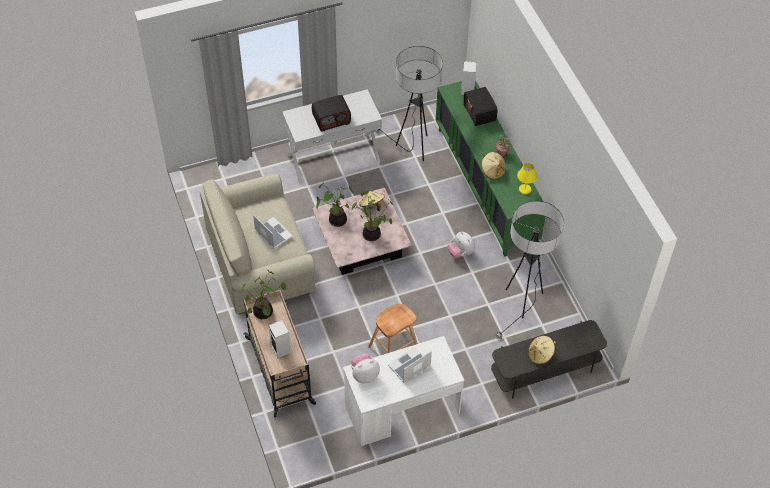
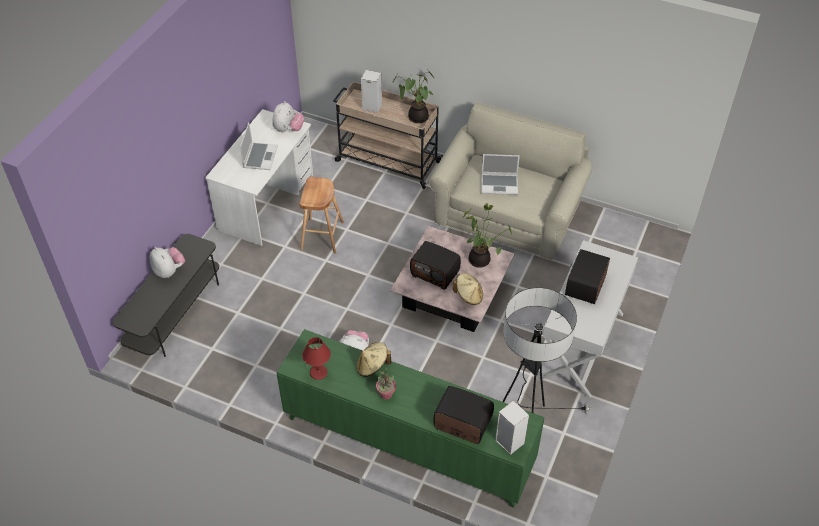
camera: 135 degrees right, 5 degrees down
potted plant [351,190,393,241] -> radio [410,241,461,290]
floor lamp [495,201,564,339] -> none
yellow table lamp [517,163,537,194] -> red table lamp [302,337,331,380]
beige hat [528,336,556,365] -> plush toy [149,247,185,278]

